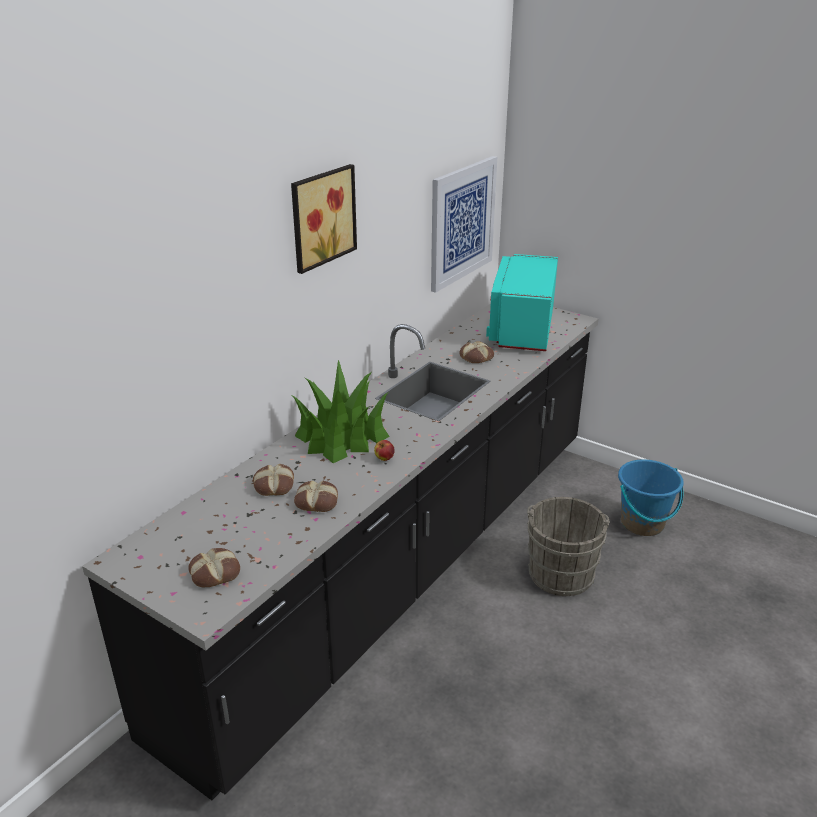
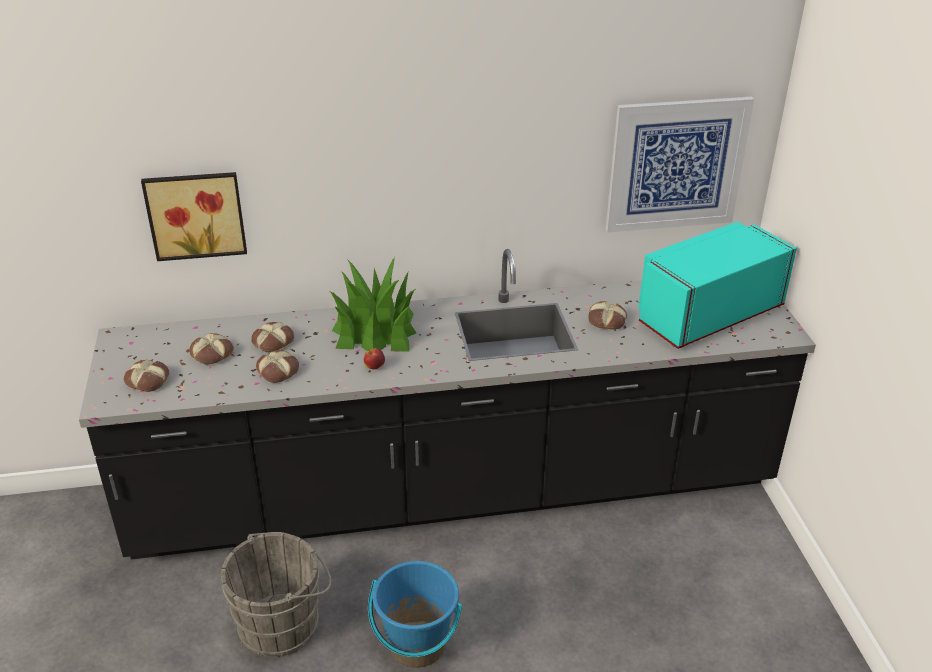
camera: 45 degrees right, 5 degrees up
picture [291,164,357,274] -> picture moved to [141,172,247,261]
grey bucket [527,497,610,596] -> grey bucket moved to [221,532,331,657]
blue bucket [618,460,684,536] -> blue bucket moved to [368,561,462,668]
none -> bread [189,333,234,364]

